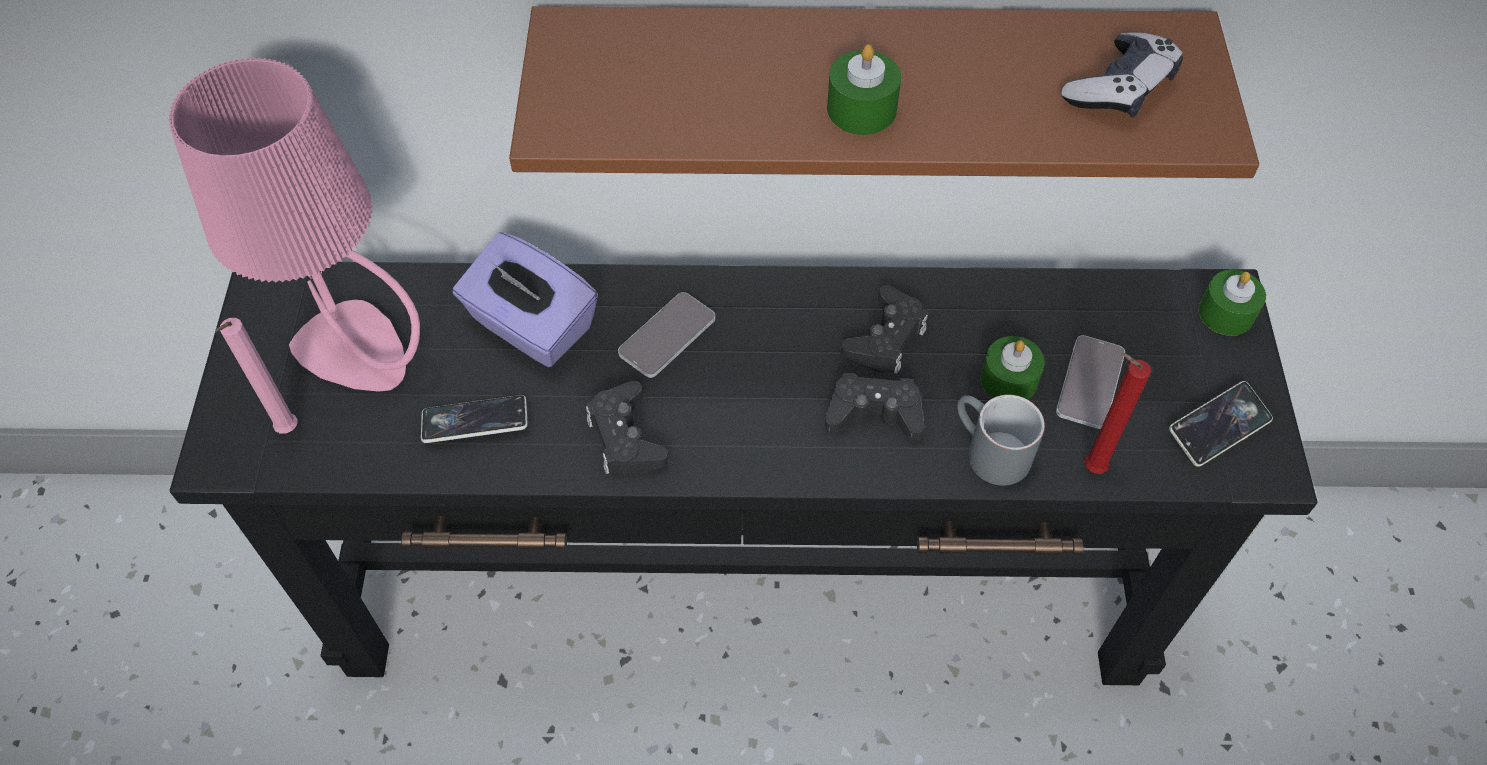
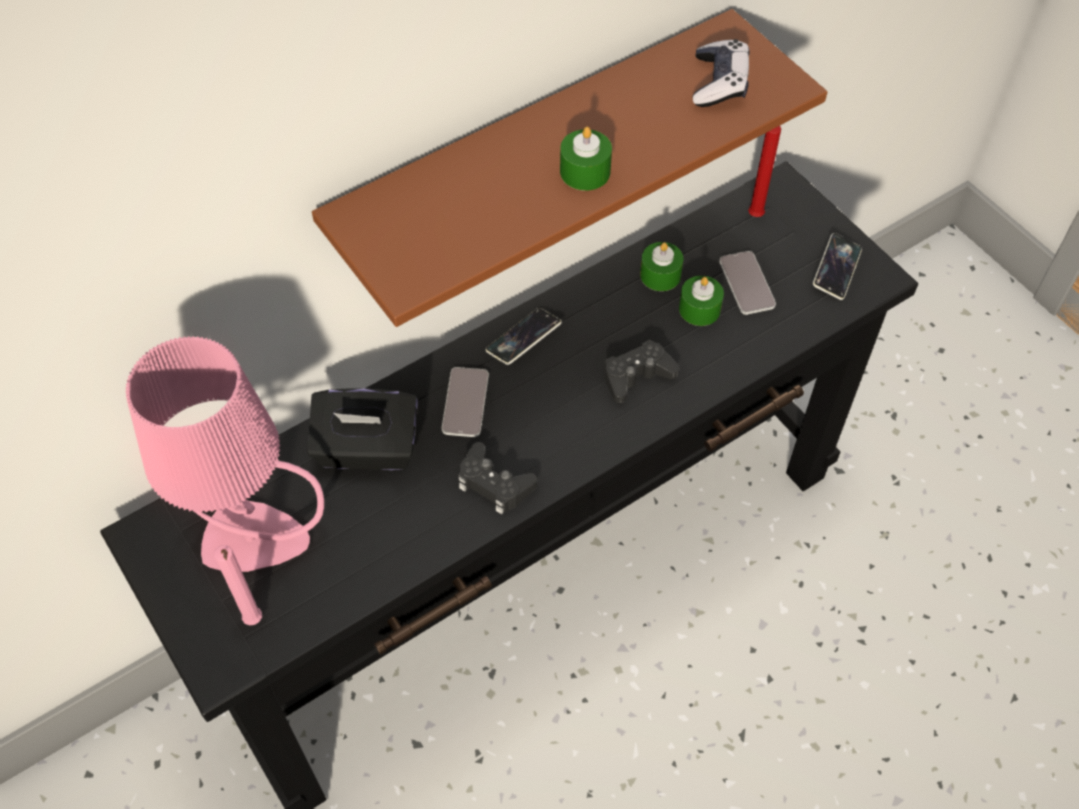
camera: 35 degrees left, 0 degrees up
phone [421,395,528,443] -> phone moved to [486,308,562,365]
purple tissue box [453,232,598,367] -> black tissue box [307,388,418,470]
black game controller [841,285,928,374] -> none
grey mug [957,394,1045,486] -> none
red candle [1084,353,1151,474] -> red candle moved to [748,126,781,217]
green candle [1198,270,1266,336] -> green candle moved to [640,242,683,291]

